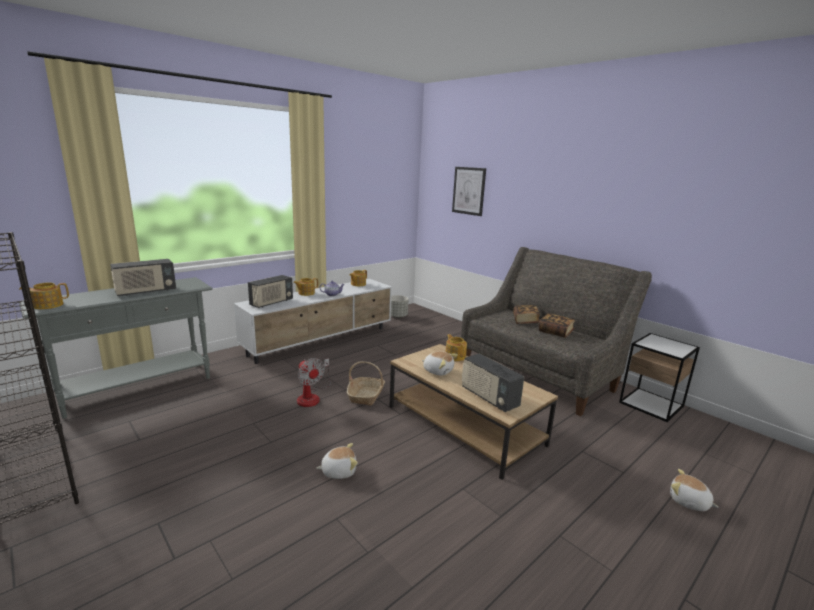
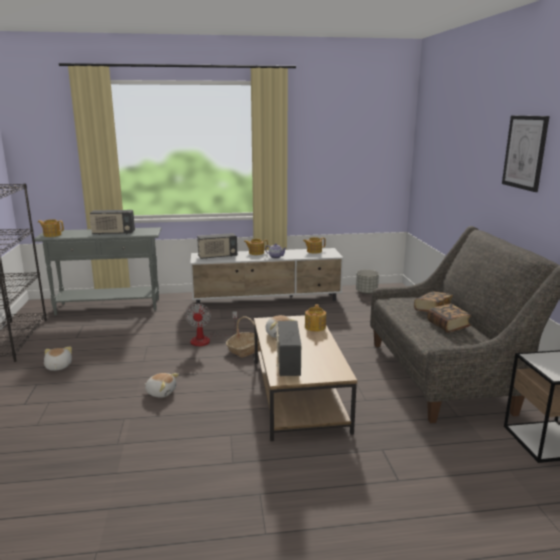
camera: 35 degrees right, 0 degrees up
picture [452,167,486,216] -> picture moved to [502,115,549,192]
plush toy [670,469,719,511] -> plush toy moved to [44,346,72,371]

